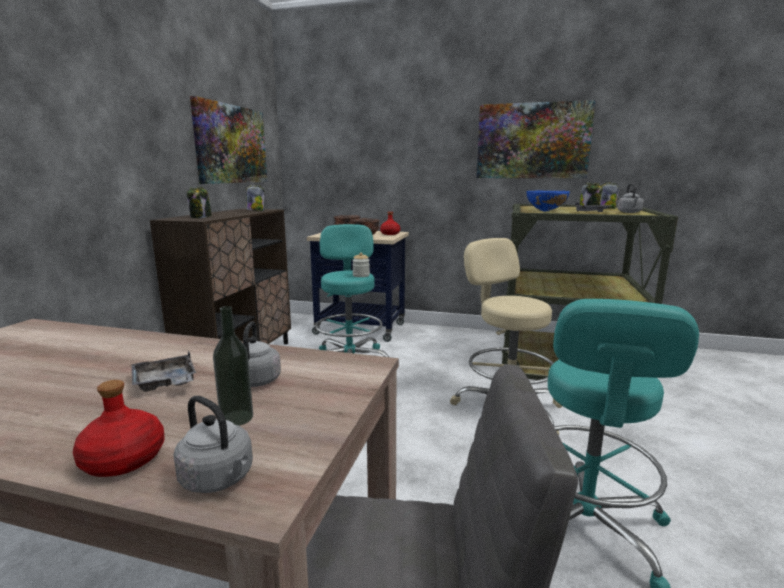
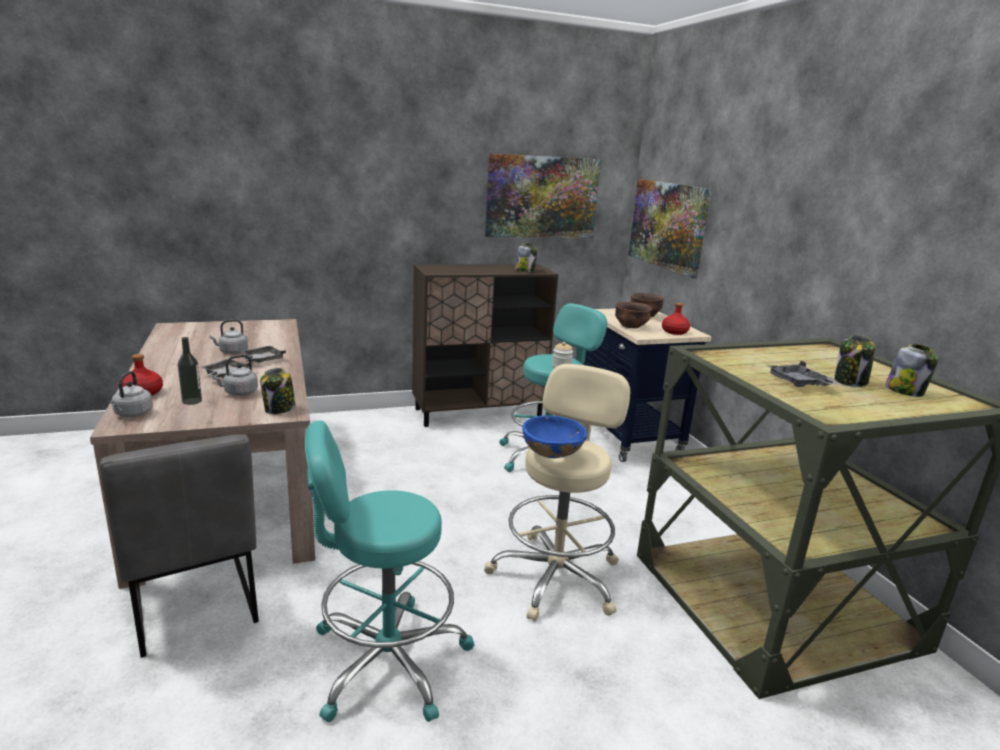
camera: 55 degrees right, 5 degrees up
jar [187,187,212,218] -> jar moved to [260,368,296,414]
picture [477,100,596,178] -> picture moved to [628,179,712,278]
blue bowl [526,190,570,211] -> blue bowl moved to [522,416,587,458]
grey kettle [617,183,644,213] -> grey kettle moved to [209,319,248,354]
none -> grey tray [241,346,286,363]

